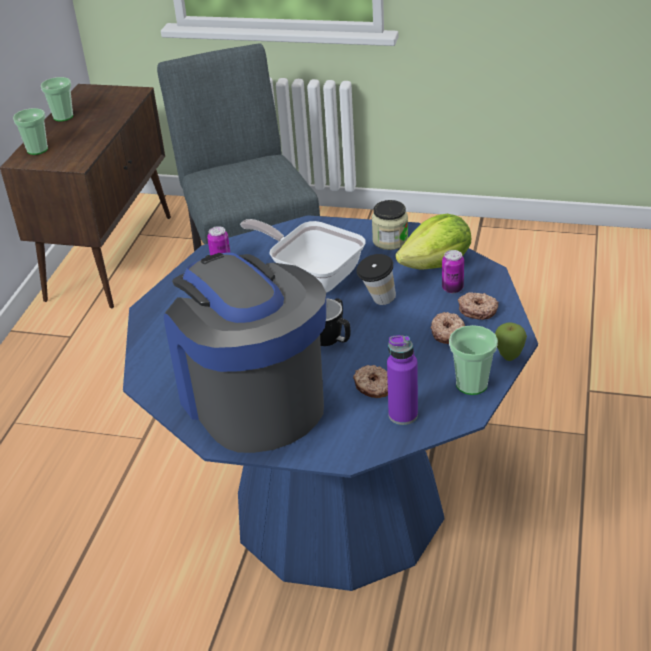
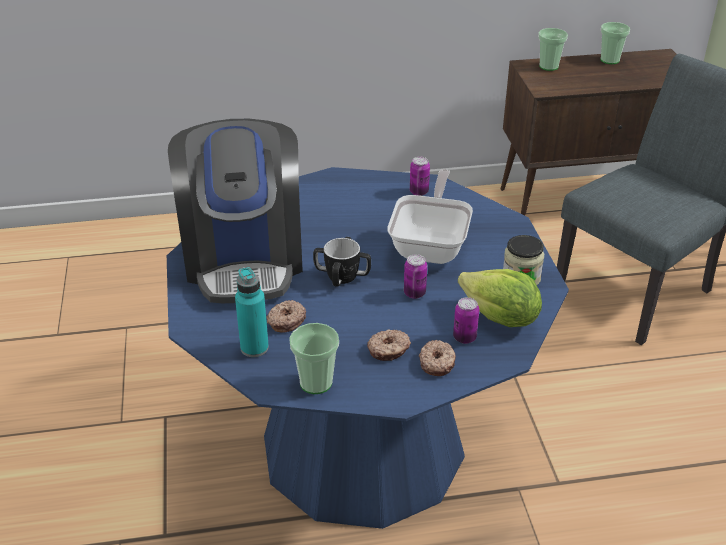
camera: 65 degrees right, 0 degrees up
coffee machine [164,253,326,453] -> coffee machine turned 135 degrees clockwise [168,119,303,303]
cup [356,254,396,305] -> can [404,254,427,299]
purple bottle [387,335,418,425] -> turquoise bottle [235,267,269,357]
apple [495,322,527,361] -> none

